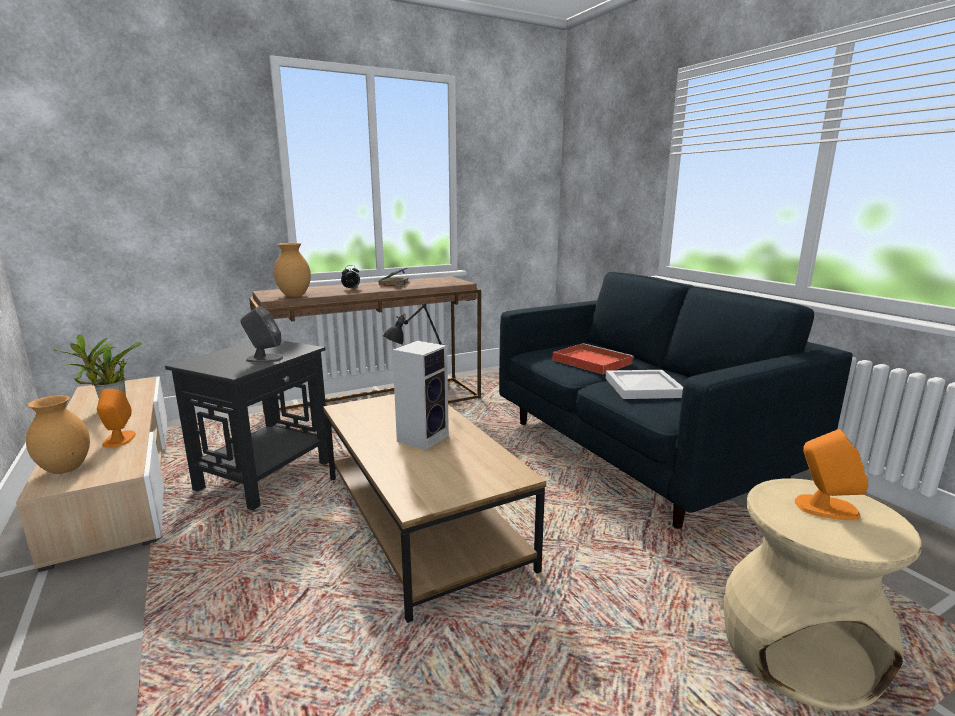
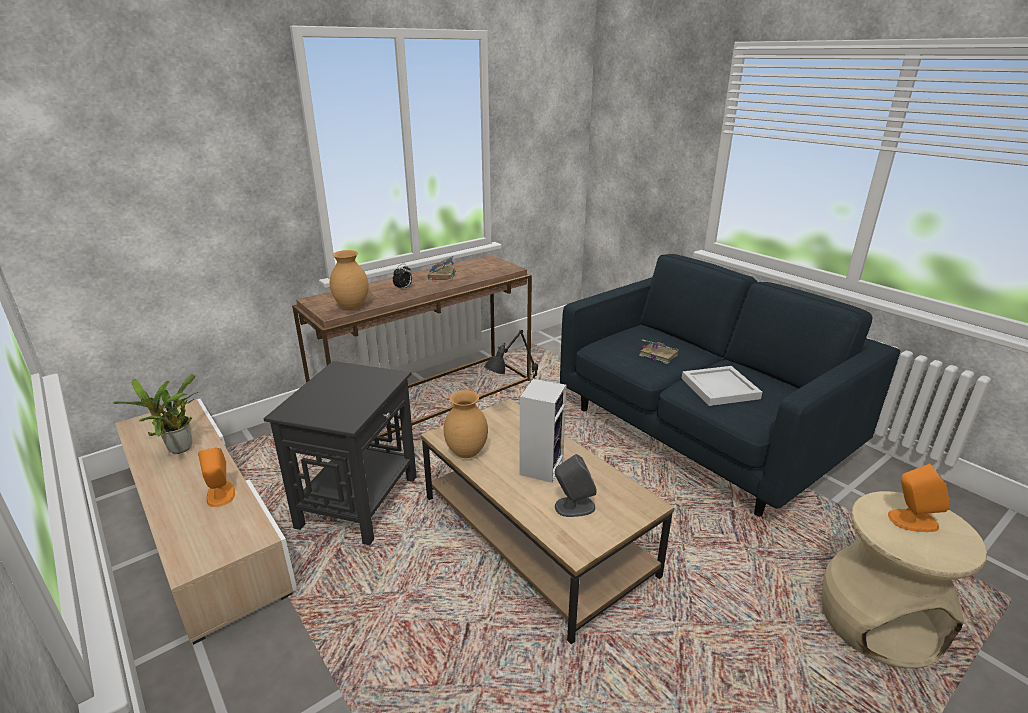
camera: 10 degrees left, 10 degrees up
brown vase [26,395,90,474] -> brown vase moved to [444,390,488,458]
grey speaker [240,306,283,363] -> grey speaker moved to [555,454,597,517]
red tray [552,343,634,374] -> book [639,339,679,364]

